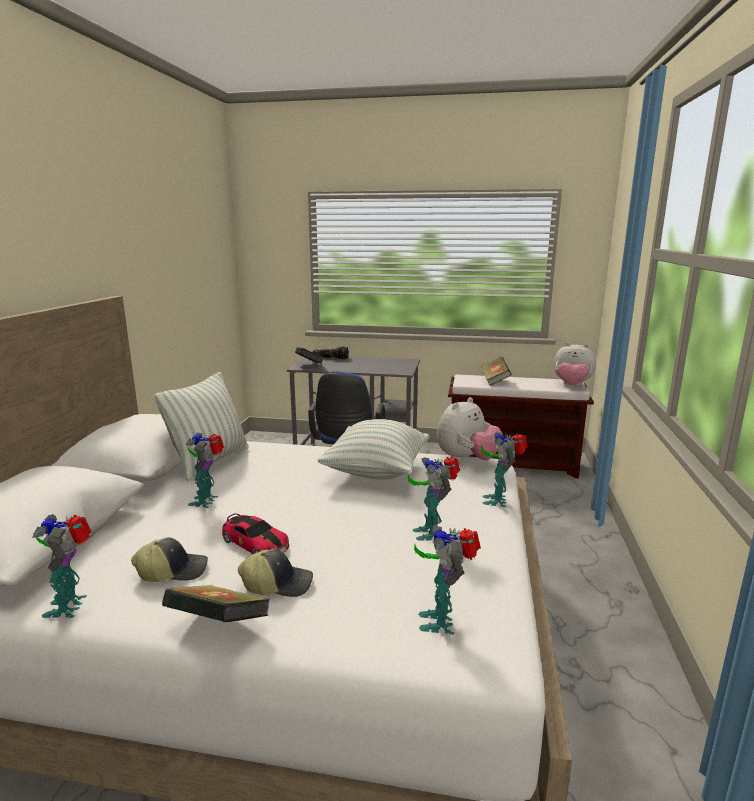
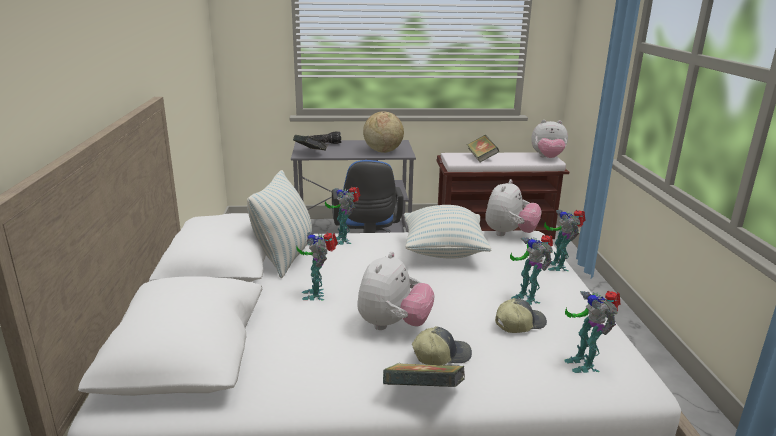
camera: 15 degrees left, 5 degrees up
toy robot [32,514,92,618] -> toy robot moved to [325,187,360,245]
cap [131,537,208,582] -> cap moved to [495,298,547,333]
toy car [222,513,289,554] -> plush toy [357,251,435,330]
none -> globe [363,111,404,153]

